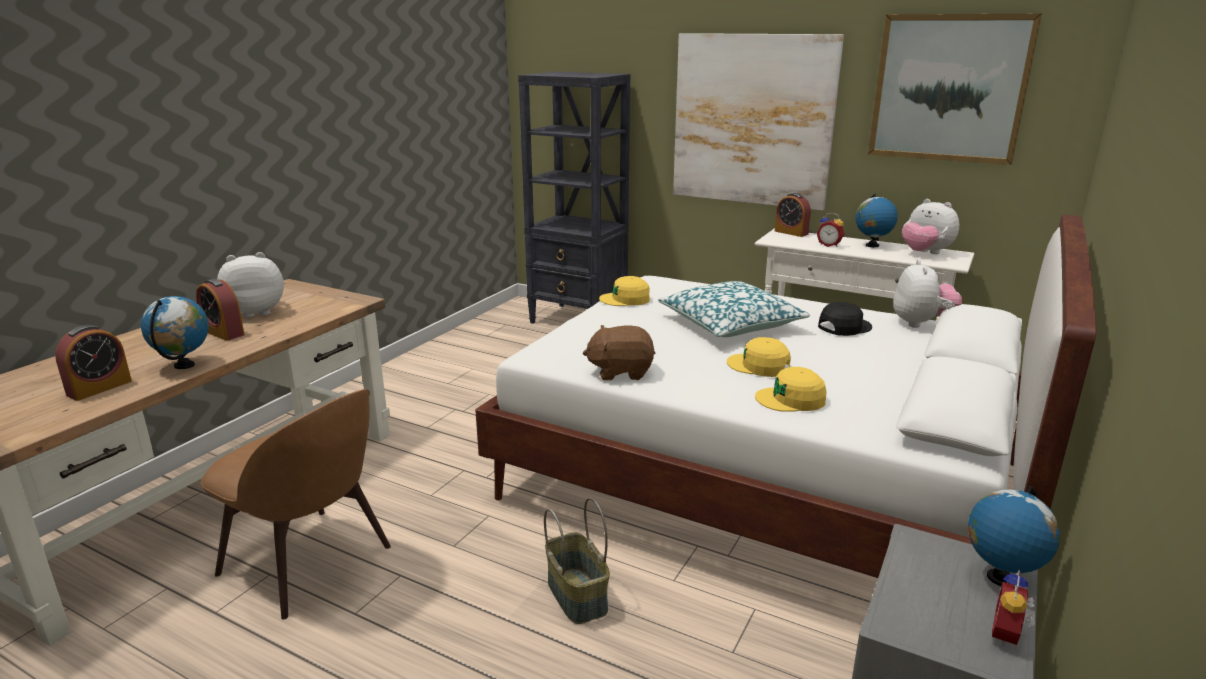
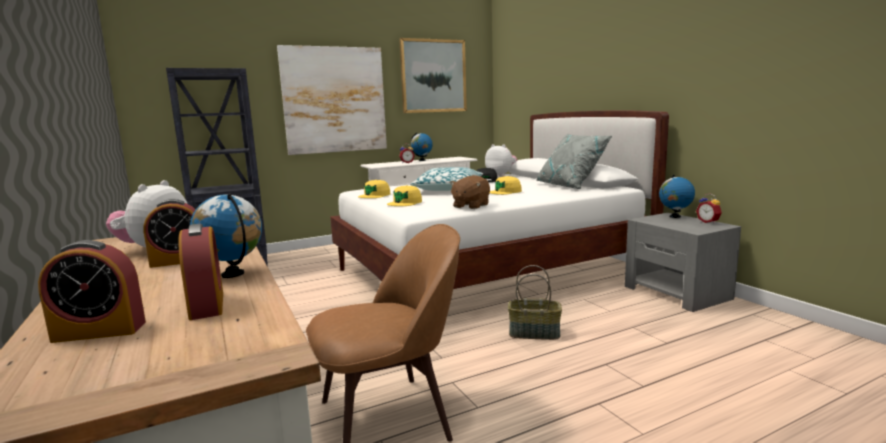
camera: 55 degrees left, 10 degrees down
yellow cap [755,367,827,412] -> yellow cap moved to [387,185,422,206]
alarm clock [775,193,811,237] -> alarm clock moved to [38,240,146,343]
plush toy [902,199,959,254] -> none
none -> grey pillow [536,134,612,189]

